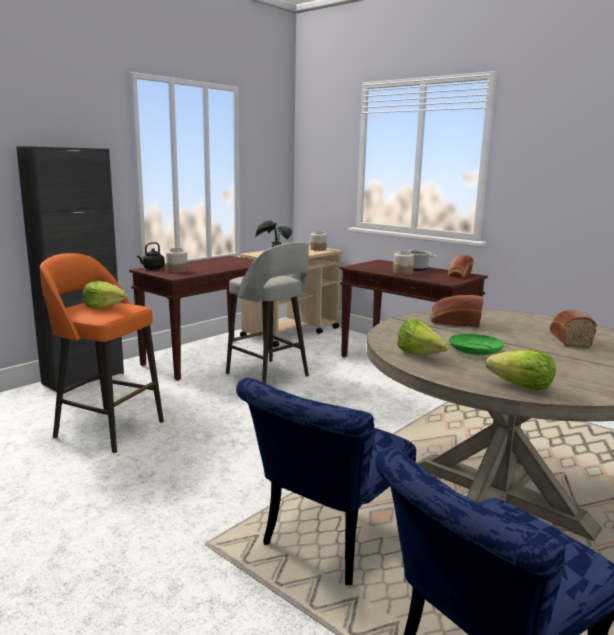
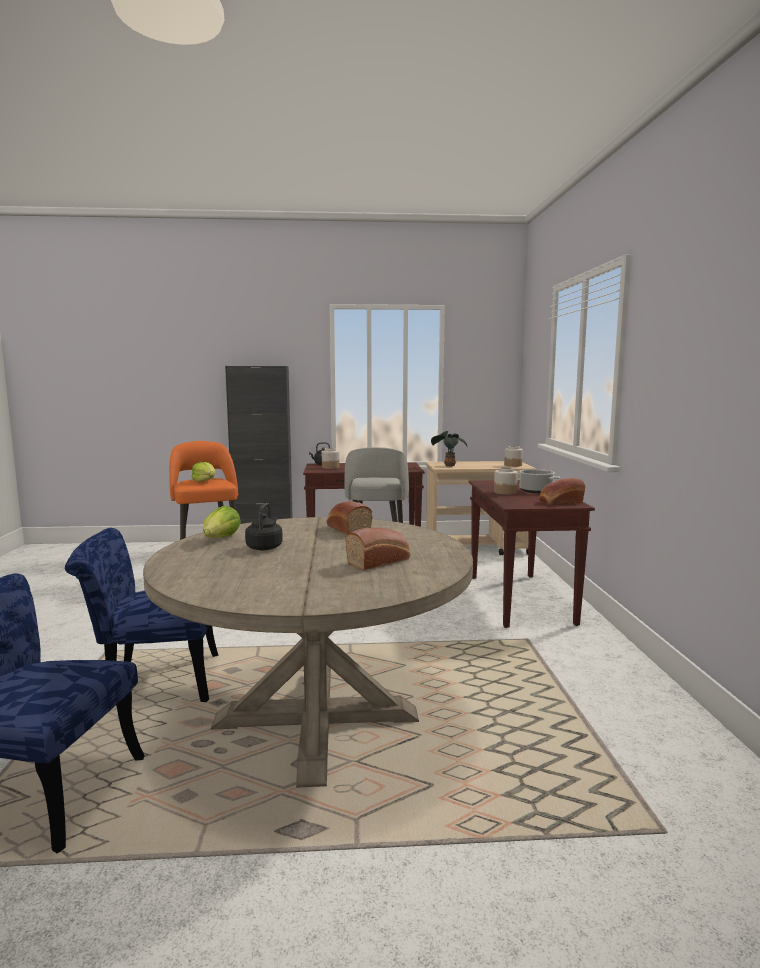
camera: 45 degrees right, 5 degrees down
green plate [449,334,504,355] -> black kettle [245,503,283,550]
lettuce [486,349,556,391] -> none

